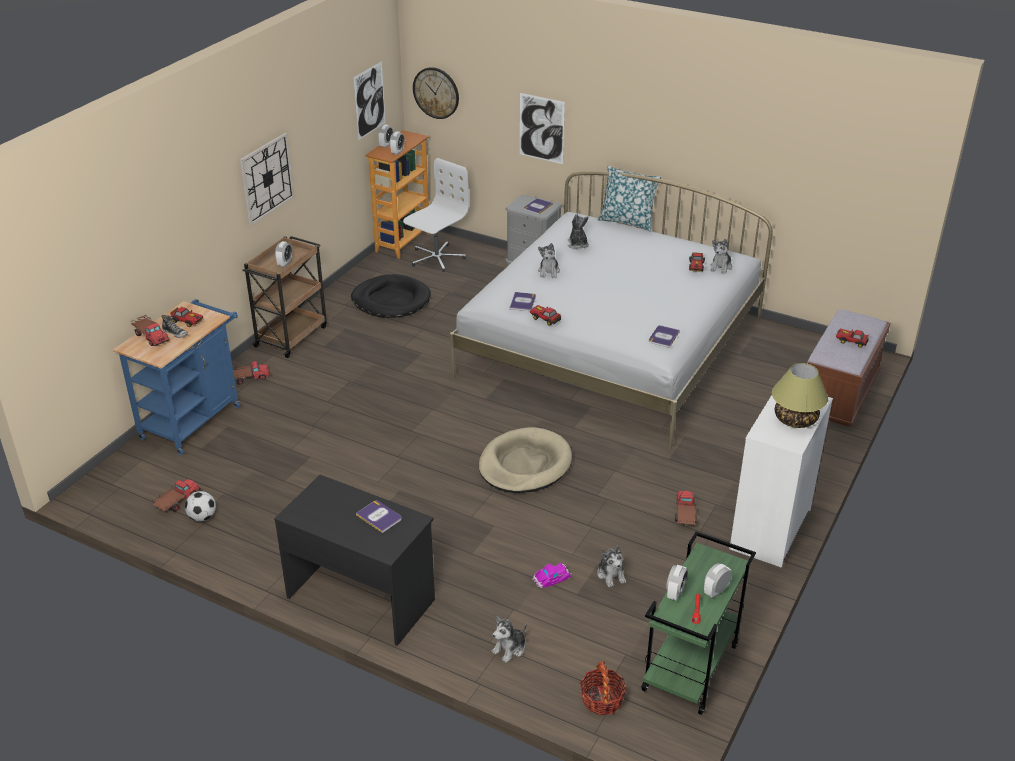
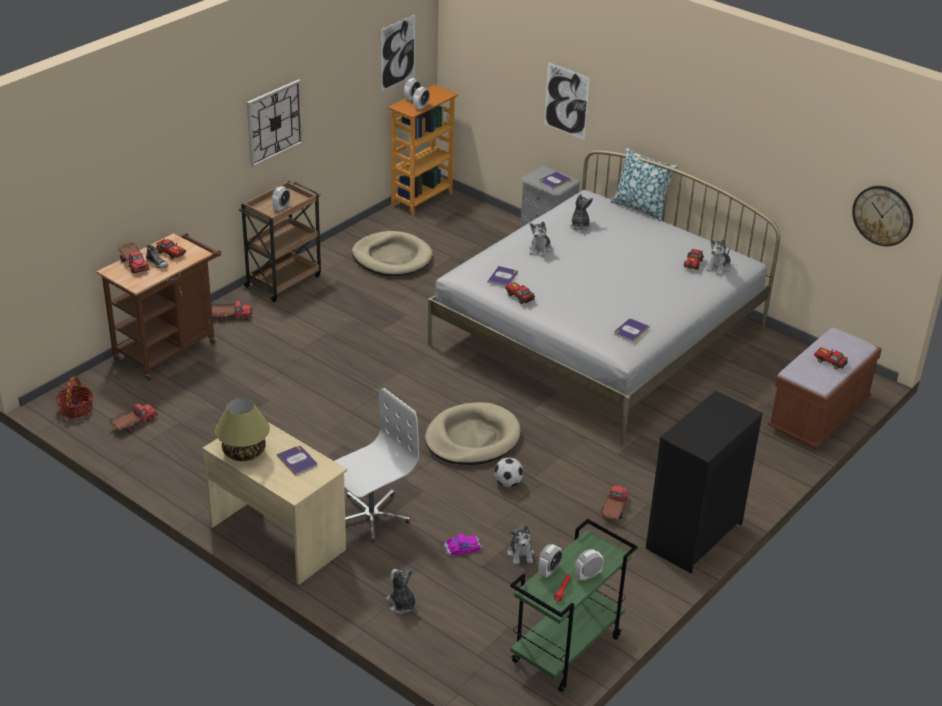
camera: 10 degrees right, 0 degrees up
blue cart [113,299,240,455] -> brown cart [97,233,221,381]
football [185,491,216,521] -> football moved to [494,458,523,487]
black desk [274,475,435,646] -> beige desk [202,422,347,585]
black dog bed [351,274,431,318] -> beige dog bed [352,231,433,276]
white office chair [403,158,469,272] -> white office chair moved to [335,388,419,542]
wall clock [413,67,459,119] -> wall clock moved to [852,186,913,246]
plush toy [492,616,527,663] -> plush toy turned 90 degrees clockwise [386,569,416,614]
basket [580,661,626,715] -> basket moved to [56,376,94,418]
white dresser [729,395,833,568] -> black dresser [646,391,763,573]
table lamp [772,363,828,428] -> table lamp moved to [215,398,270,461]

